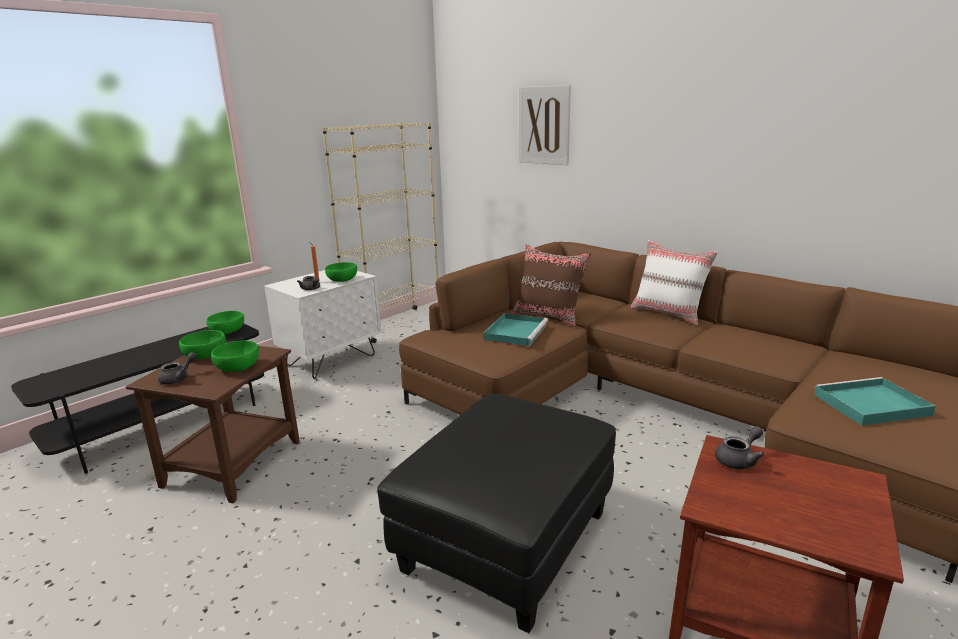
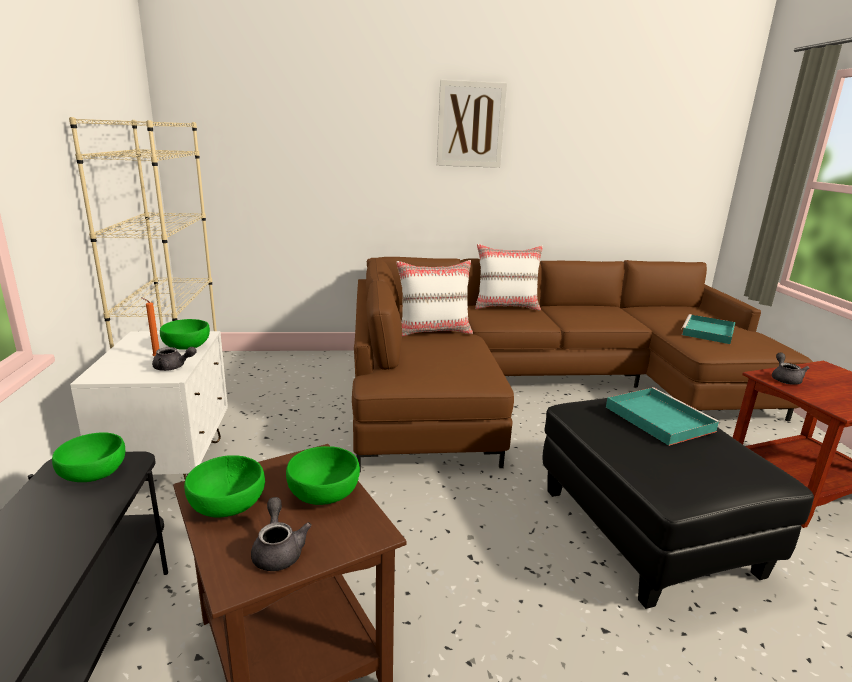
camera: 50 degrees left, 0 degrees up
turquoise tray [483,313,548,347] -> turquoise tray moved to [606,387,720,446]
brown pillow [513,244,591,327] -> white pillow [396,260,473,337]
picture [519,85,571,165] -> picture moved to [437,80,507,168]

